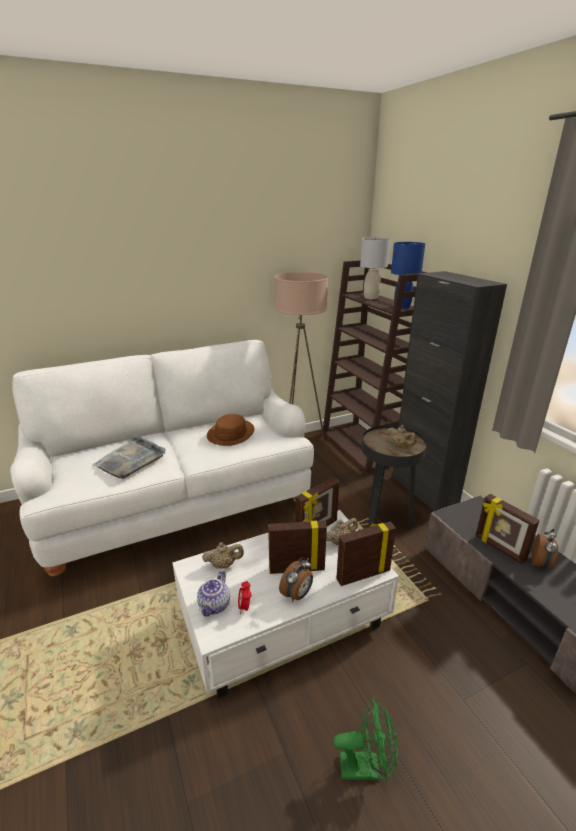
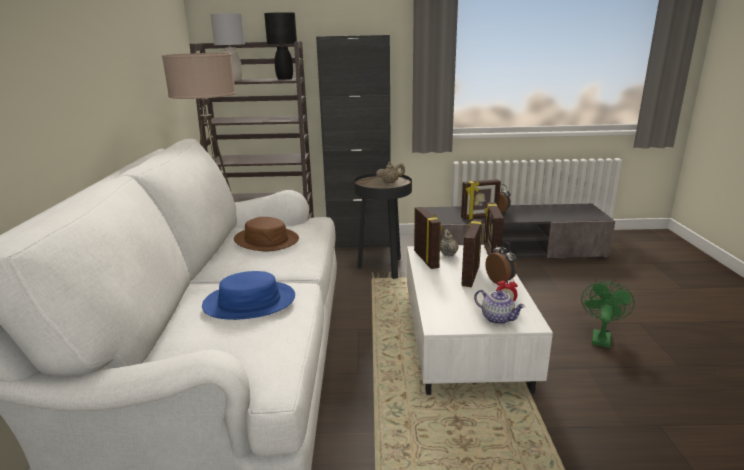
camera: 65 degrees left, 5 degrees down
grey tray [92,436,166,479] -> blue hat [202,271,295,320]
beige teapot [202,542,244,569] -> none
blue table lamp [391,242,425,309] -> black table lamp [264,12,297,80]

